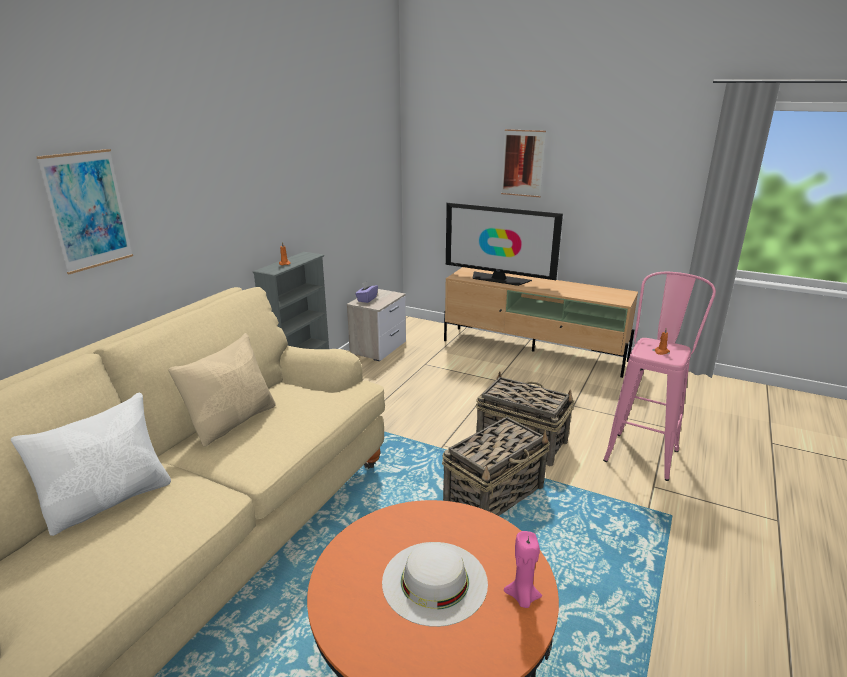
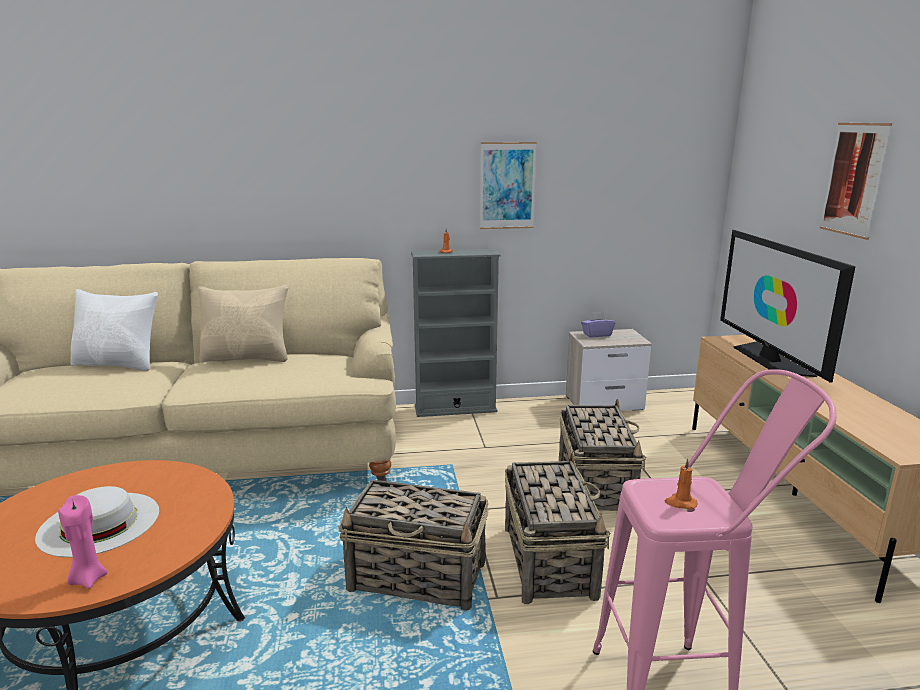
camera: 55 degrees right, 5 degrees down
picture [36,149,133,274] -> picture moved to [480,142,537,229]
none -> basket [559,399,646,511]

